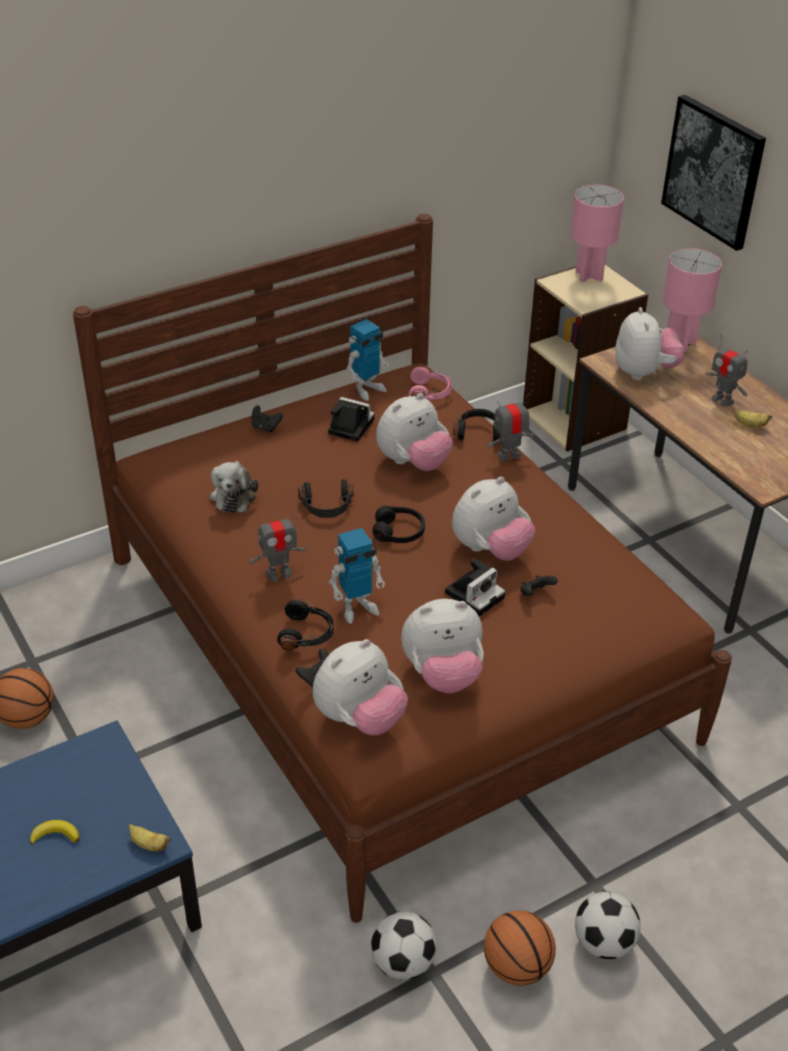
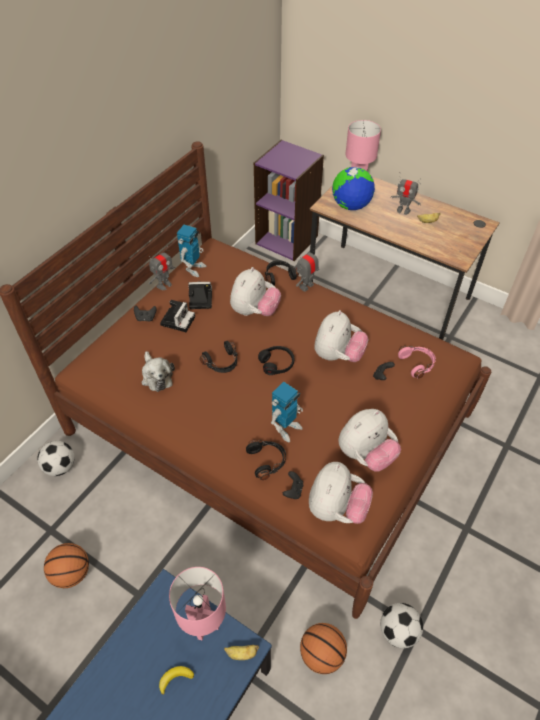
camera: 25 degrees left, 10 degrees up
toy robot [249,510,306,581] -> toy robot moved to [149,246,175,290]
pink headphones [409,367,452,400] -> pink headphones moved to [398,346,436,379]
camera [445,558,505,616] -> camera moved to [160,300,195,332]
basketball [484,910,556,986] -> basketball moved to [300,623,347,674]
beige bookcase [523,265,648,452] -> purple bookcase [254,140,324,261]
pink table lamp [570,185,624,283] -> pink table lamp moved to [169,567,226,640]
football [575,892,641,959] -> football moved to [37,441,75,476]
plush toy [615,307,684,380] -> globe [332,167,375,210]
picture [661,95,766,251] -> none

